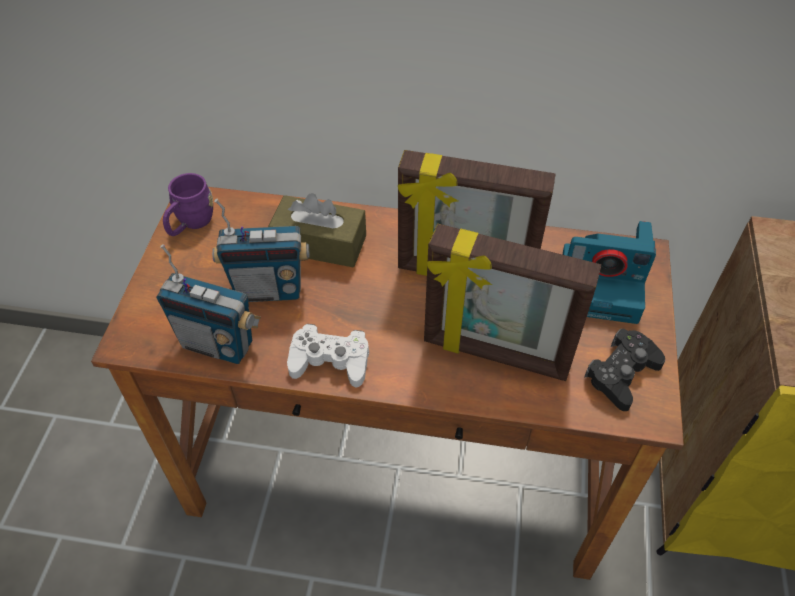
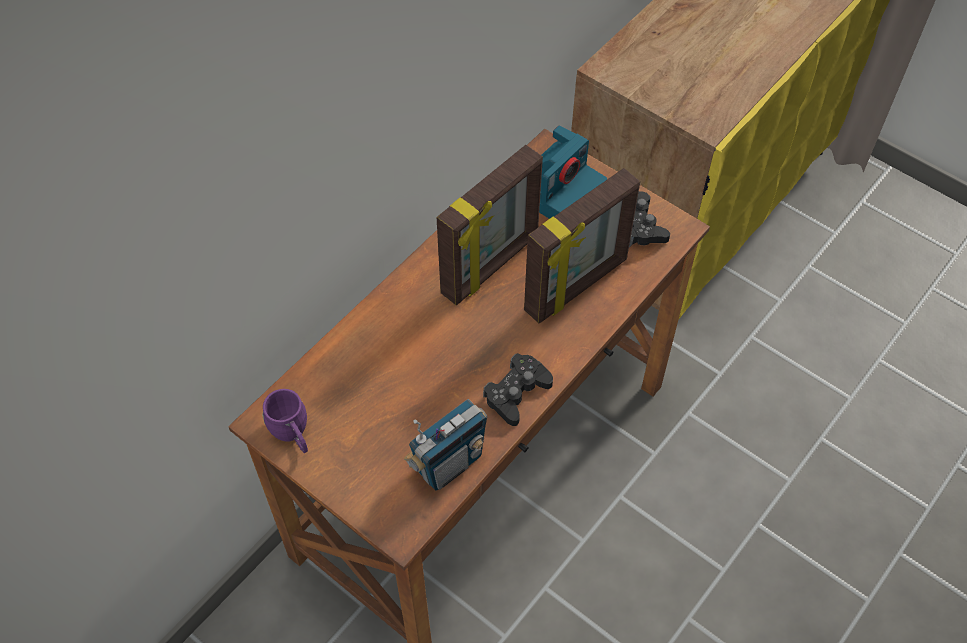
camera: 60 degrees left, 5 degrees up
radio [212,199,309,302] -> none
brown tissue box [268,193,366,267] -> none
white game controller [287,324,369,388] -> black game controller [483,353,553,426]

